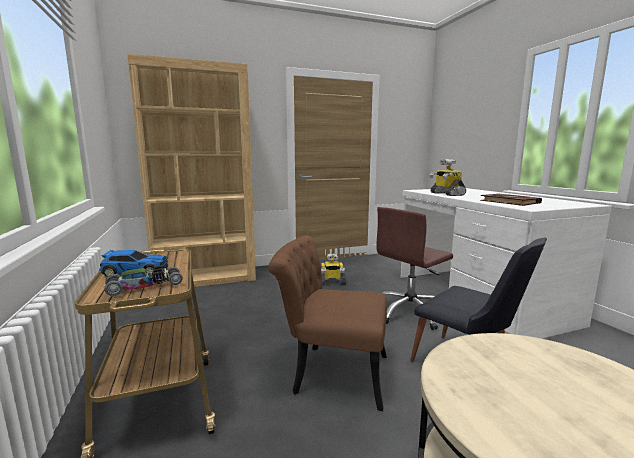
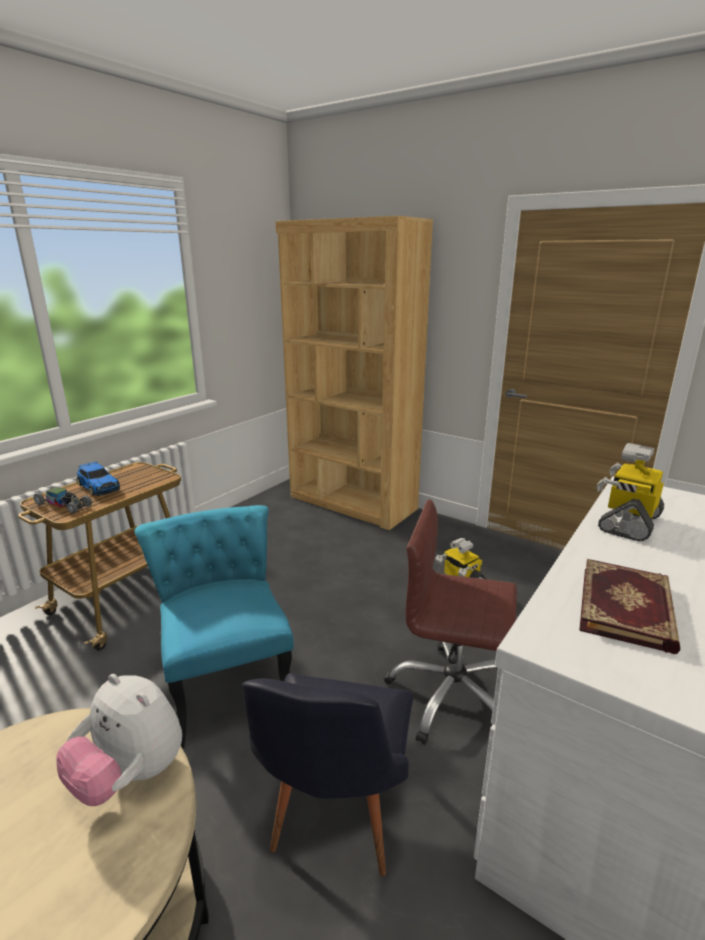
camera: 55 degrees right, 10 degrees up
brown chair [268,235,387,411] -> turquoise chair [134,505,294,748]
none -> plush toy [56,674,182,806]

